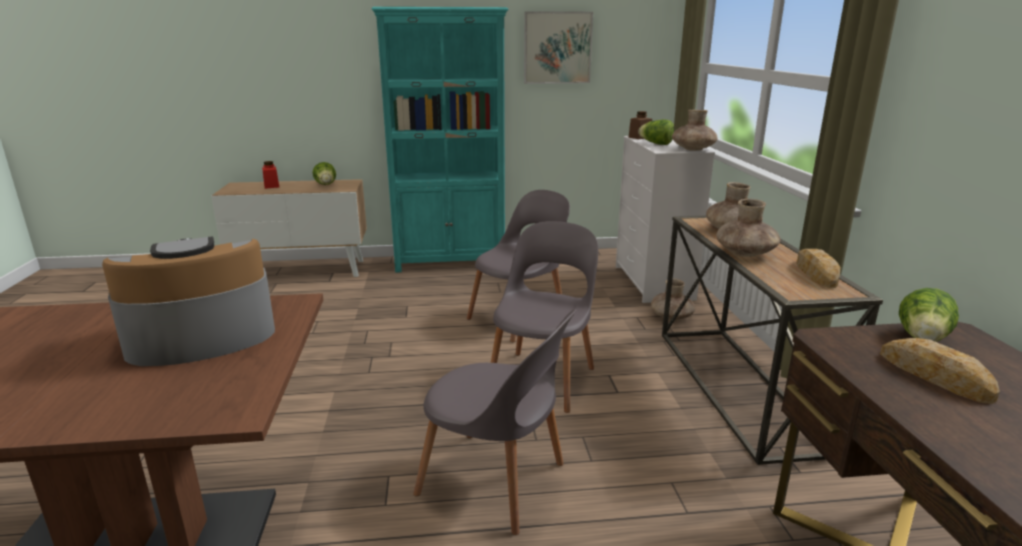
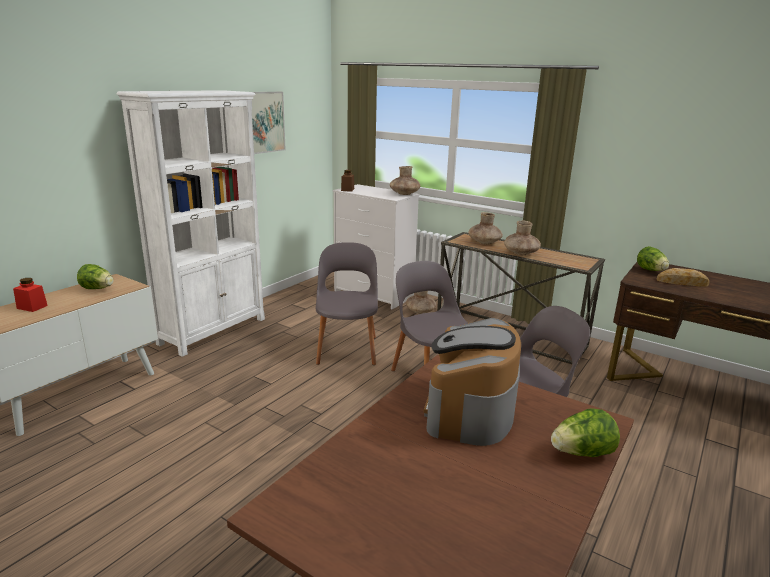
camera: 50 degrees left, 0 degrees up
turquoise bookcase [372,7,508,273] -> white bookcase [117,90,265,357]
lettuce [638,119,674,145] -> lettuce moved to [551,408,620,457]
bread [797,249,840,288] -> none

